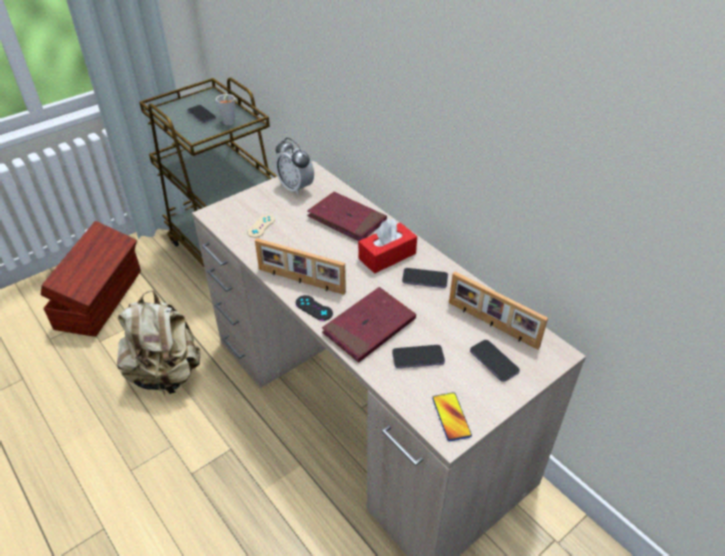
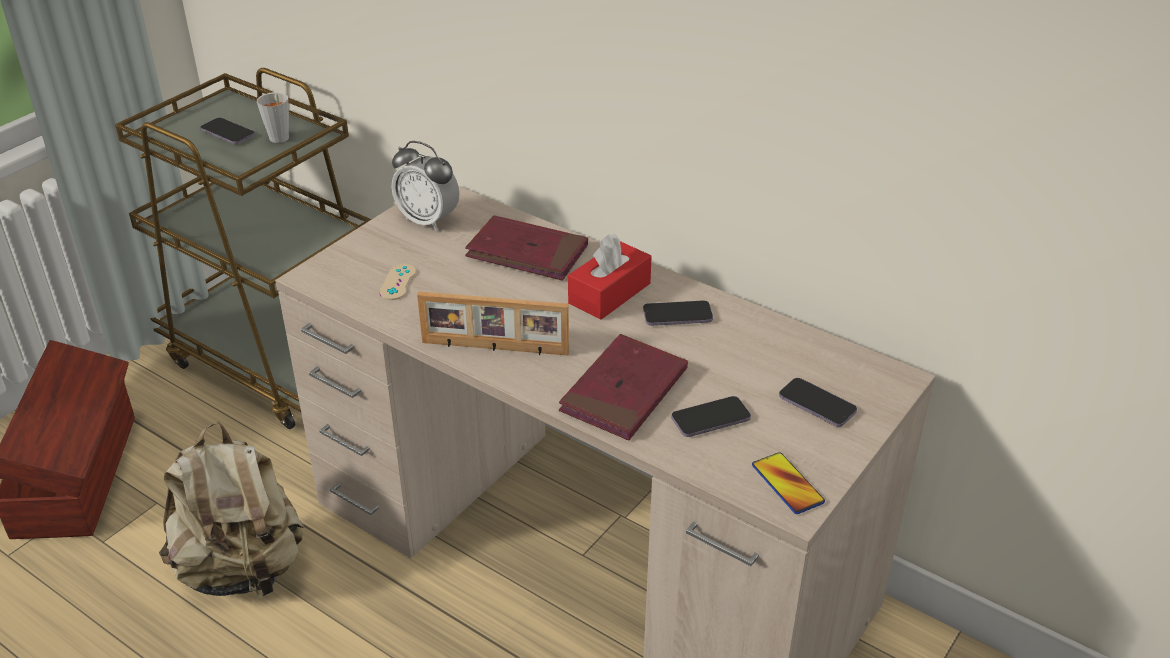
camera: 15 degrees left, 5 degrees down
black game controller [296,295,333,321] -> none
picture frame [449,272,548,350] -> none

